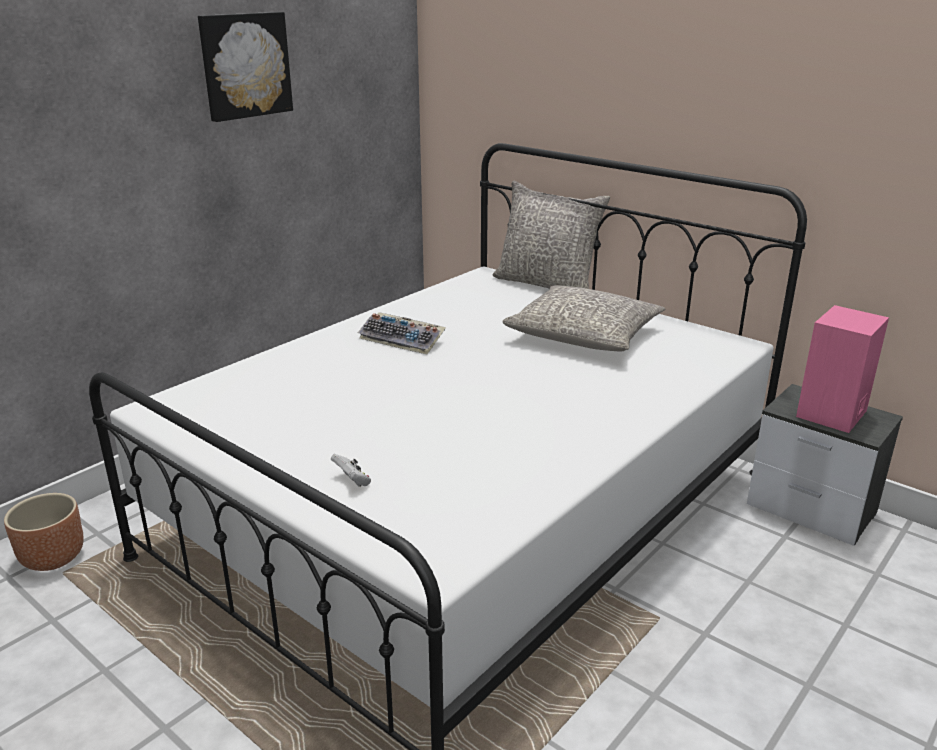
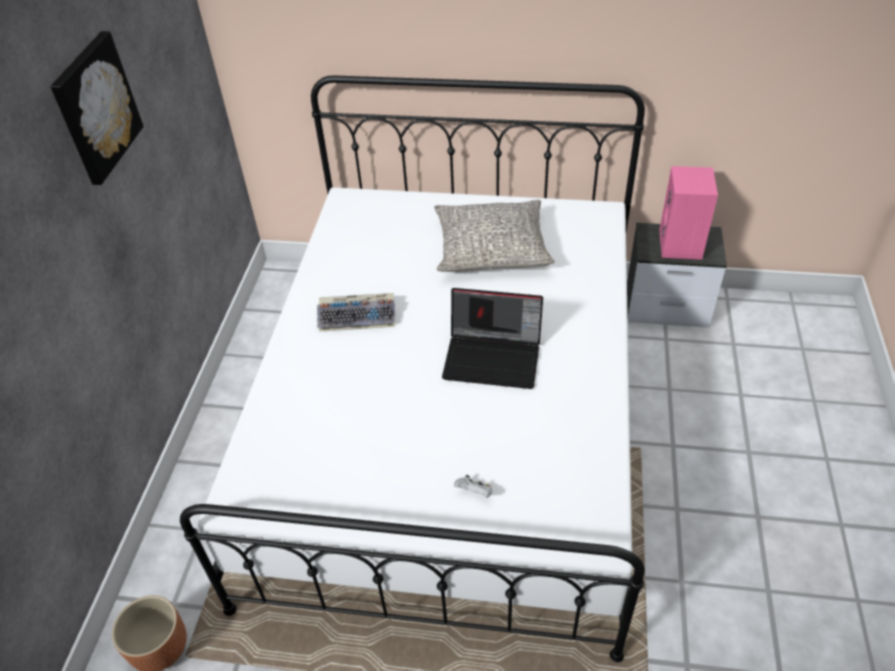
camera: 30 degrees left, 20 degrees up
grey pillow [493,181,610,289] -> none
none -> laptop [442,288,543,389]

